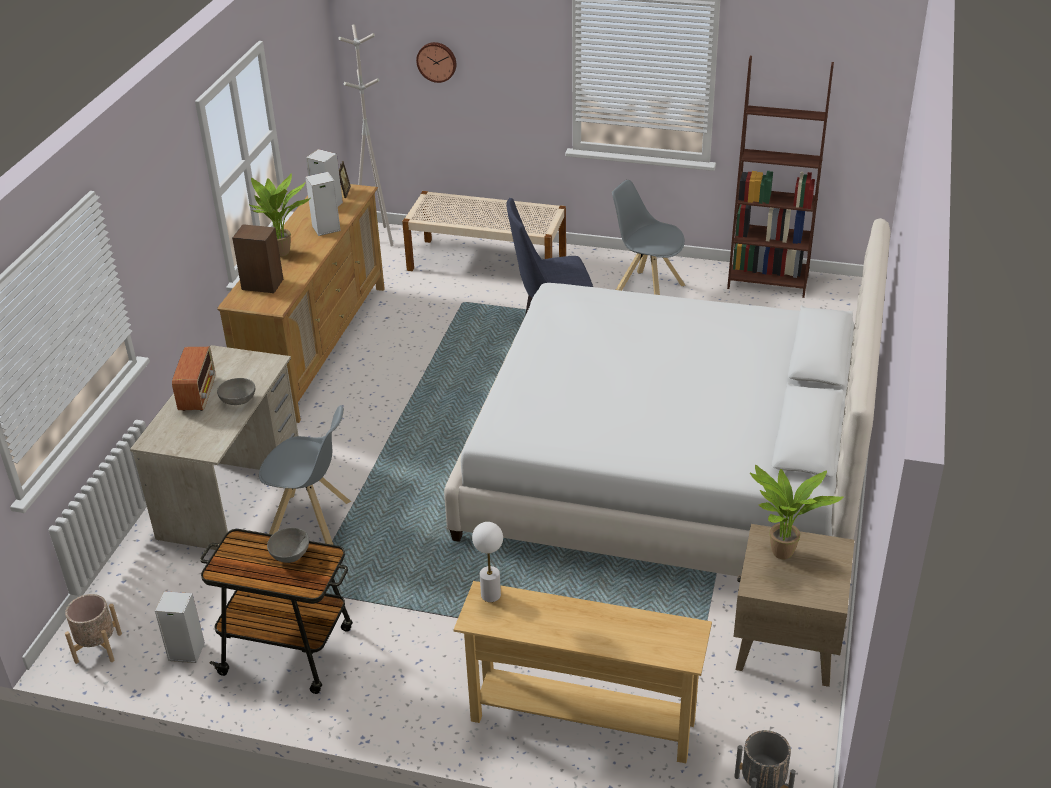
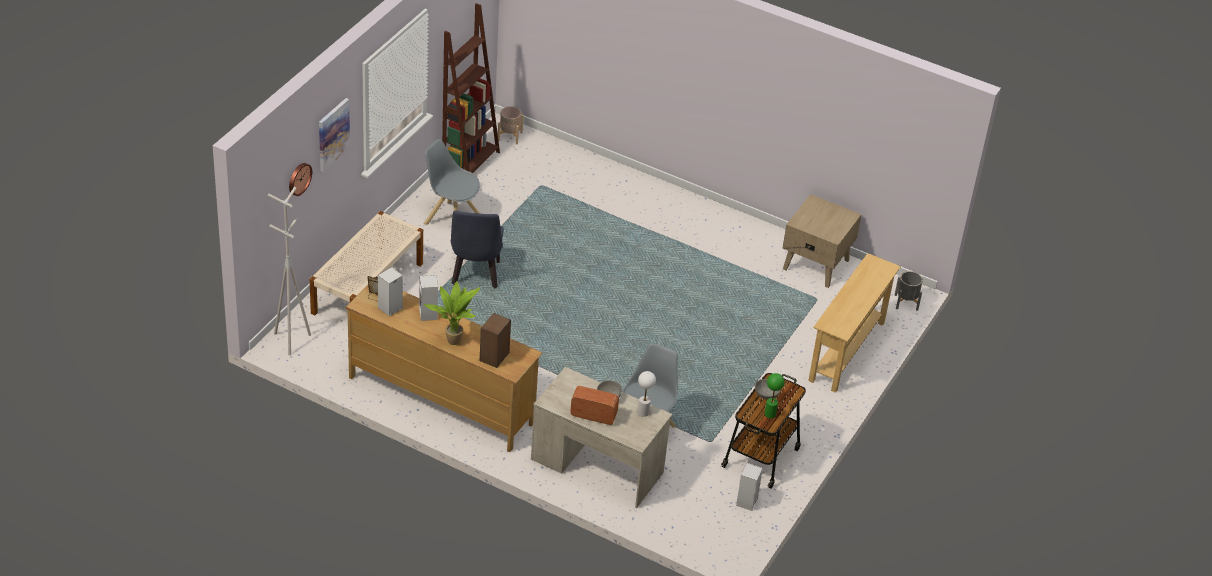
camera: 80 degrees left, 5 degrees up
beige planter [65,594,122,664] -> beige planter moved to [498,106,523,144]
white bed [444,218,890,576] -> none
white table lamp [472,522,503,602] -> white table lamp moved to [638,371,656,417]
grey chair [612,180,686,295] -> grey chair turned 75 degrees clockwise [424,139,480,225]
potted plant [750,465,844,559] -> none
none -> picture [319,98,350,172]
none -> green table lamp [765,373,784,418]

